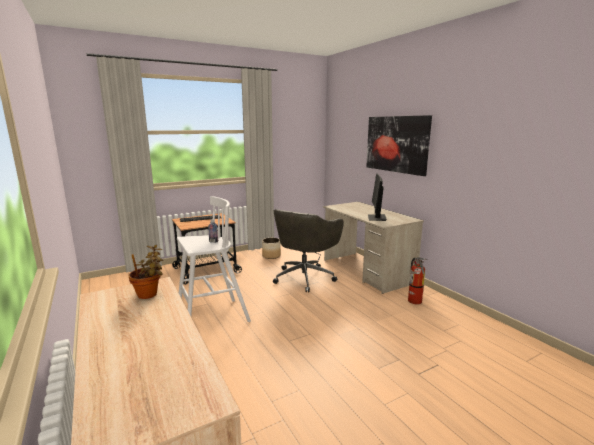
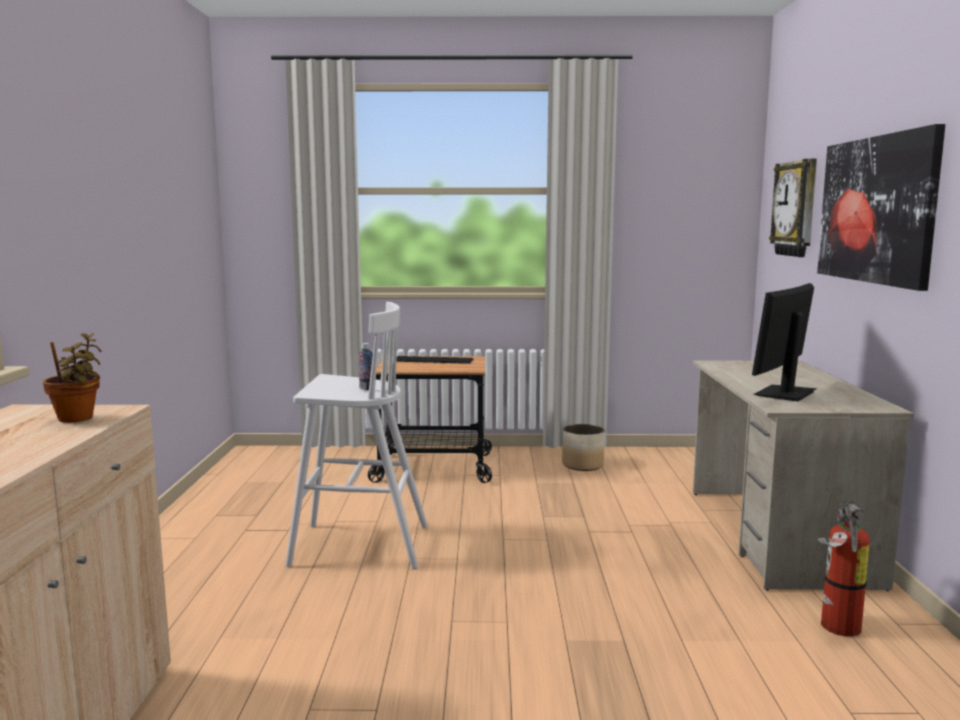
camera: 30 degrees right, 5 degrees down
grey office chair [273,209,344,293] -> none
none -> wall clock [769,159,817,257]

